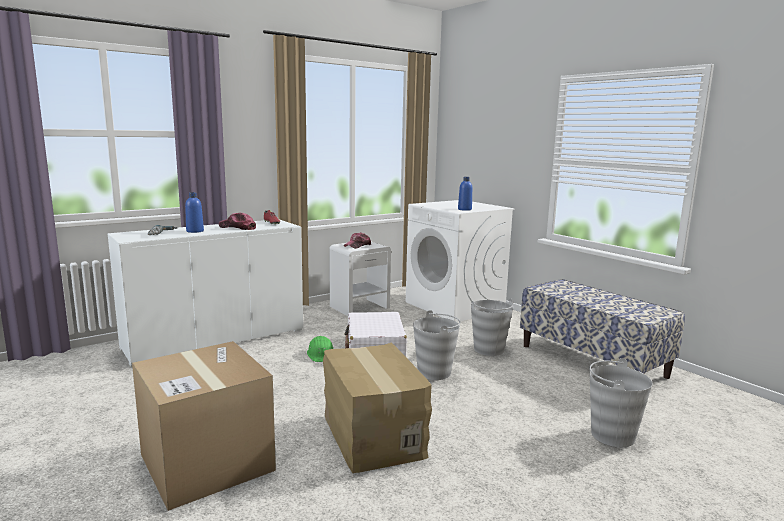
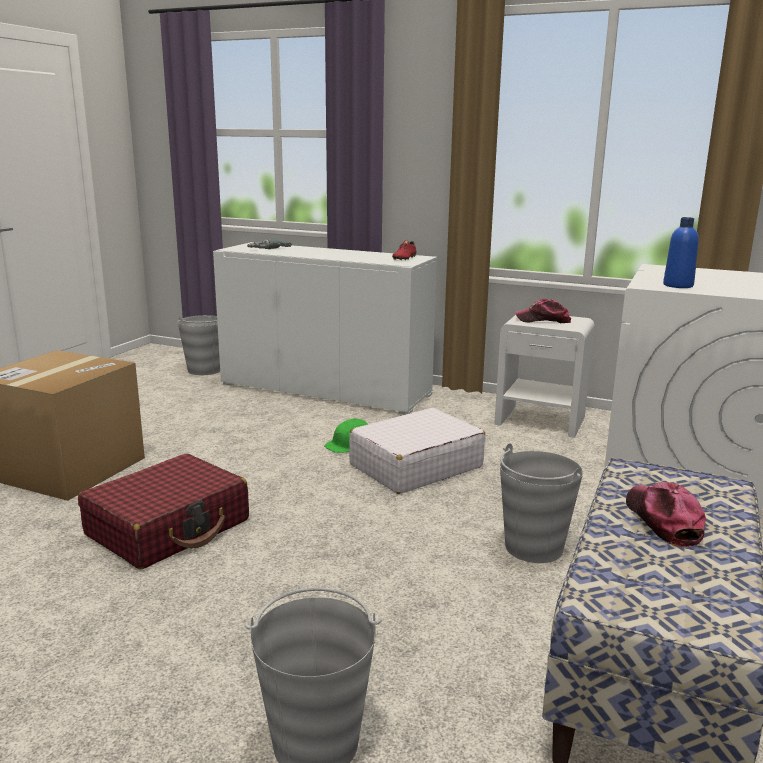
camera: 60 degrees right, 5 degrees up
blue bottle [185,192,204,233] -> none
cap [219,213,256,230] -> cap moved to [626,482,706,547]
cardboard box [323,343,432,473] -> red suitcase [78,454,249,569]
grey bucket [413,310,460,380] -> grey bucket moved to [178,315,220,375]

